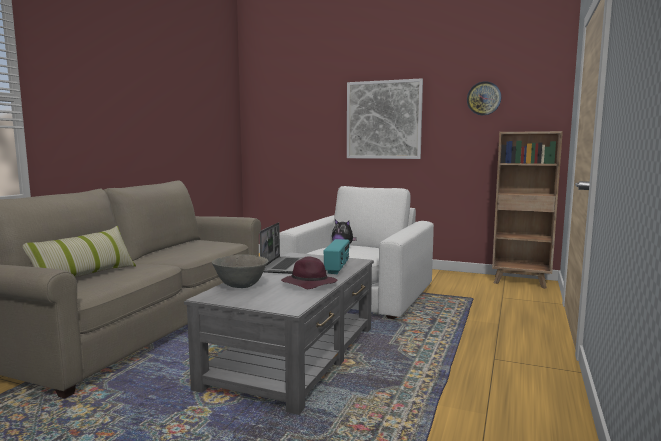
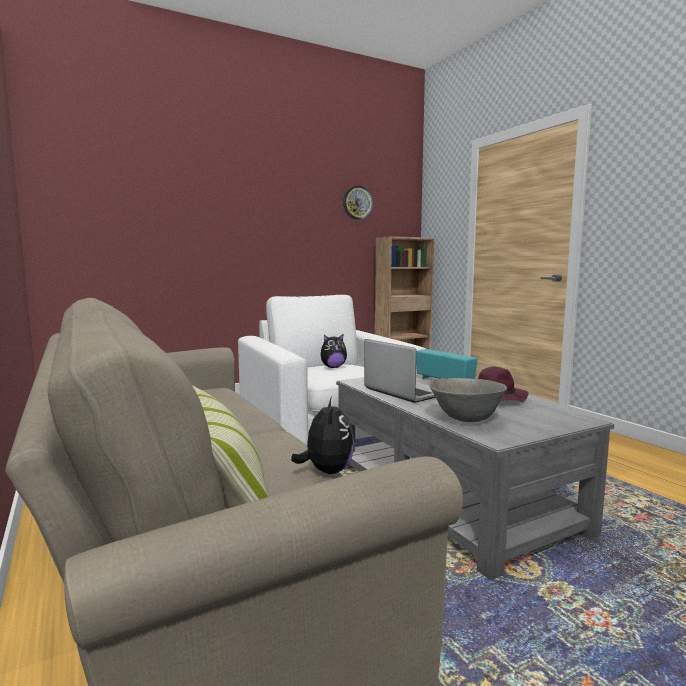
camera: 50 degrees left, 0 degrees up
picture [347,78,423,159] -> none
none -> plush toy [291,396,354,474]

